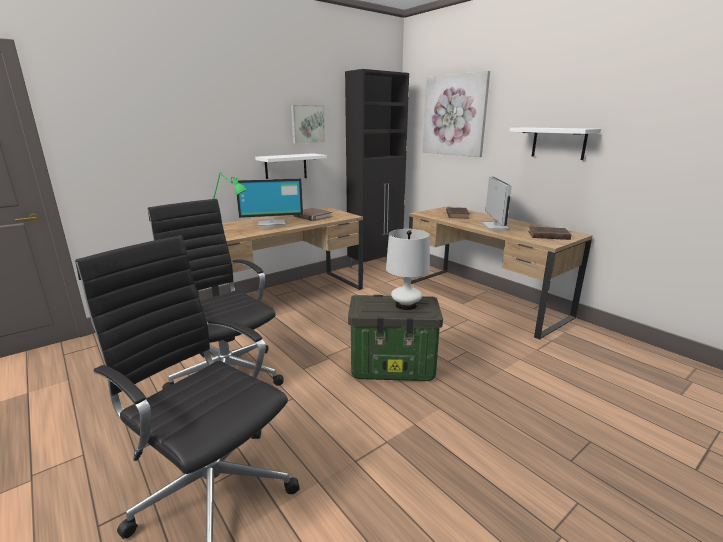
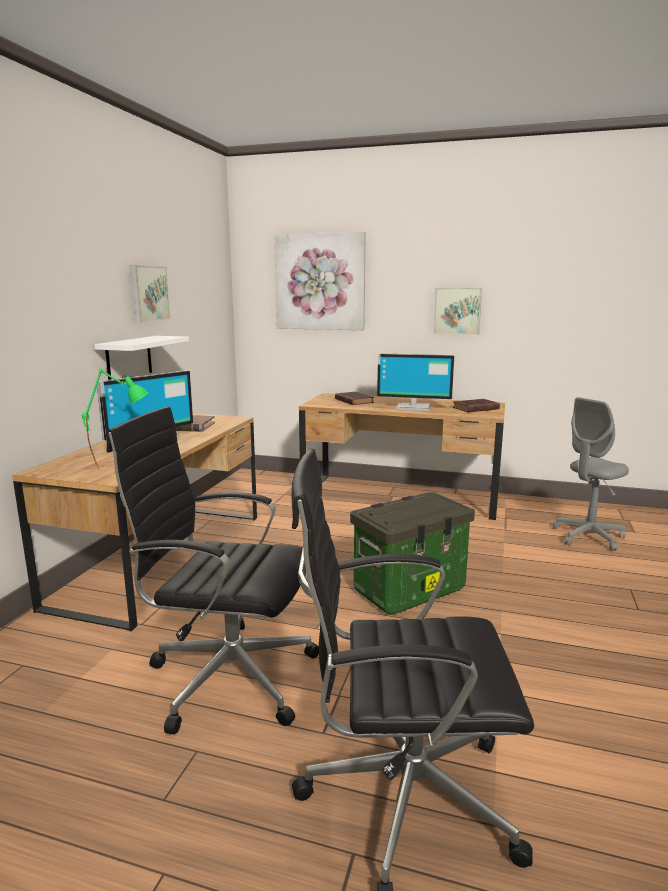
camera: 35 degrees left, 5 degrees down
black cabinet [345,69,409,273] -> none
white table lamp [386,229,430,310] -> none
monitor [482,176,512,231] -> monitor turned 135 degrees clockwise [377,353,454,411]
white shelf [509,127,601,160] -> picture [433,288,482,335]
none -> grey office chair [552,397,629,551]

